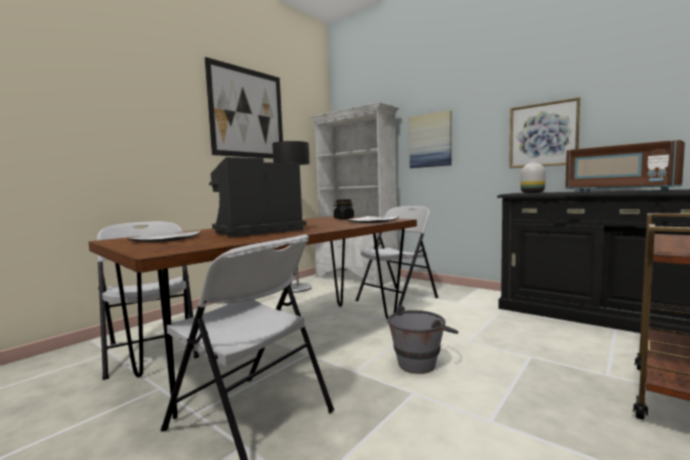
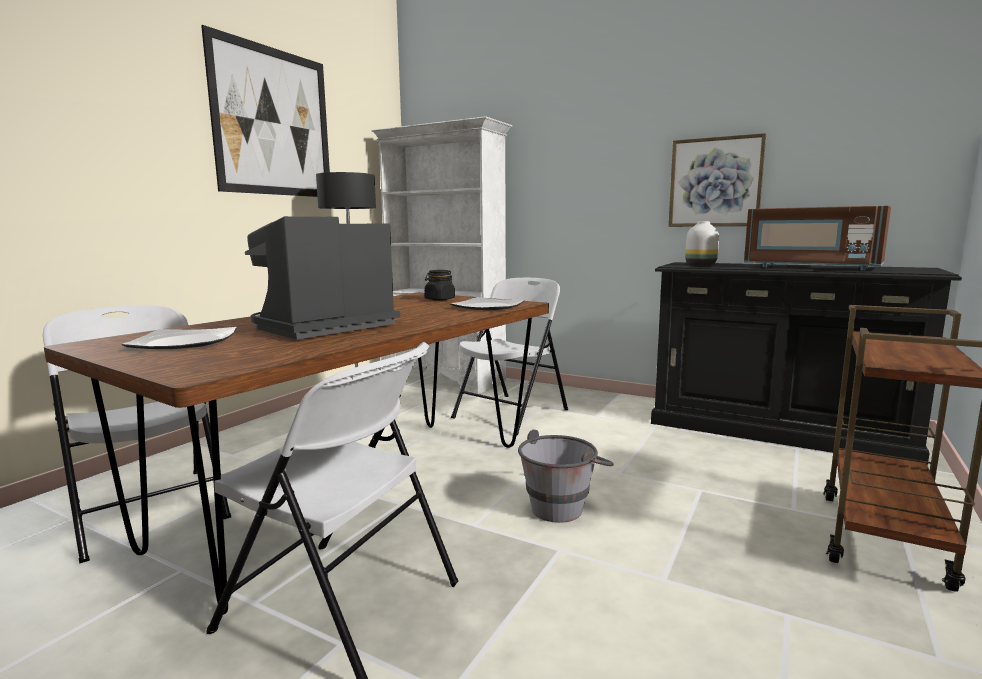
camera: 10 degrees left, 5 degrees up
picture [409,110,452,168] -> none

